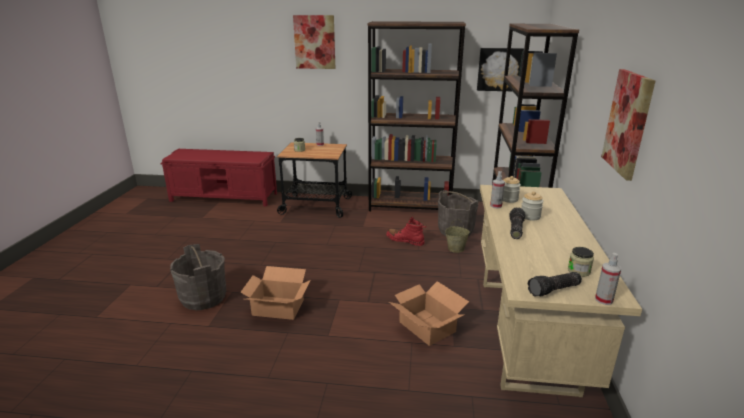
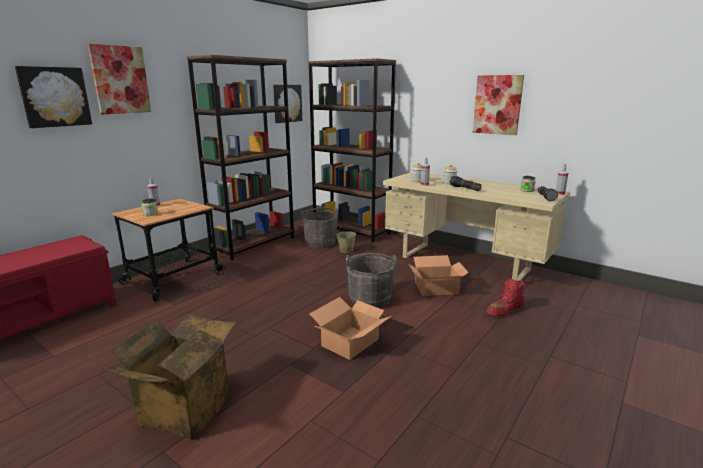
camera: 60 degrees left, 5 degrees down
grey bucket [170,244,226,310] -> grey bucket moved to [346,253,397,308]
red boot [386,217,427,246] -> red boot moved to [486,278,525,317]
none -> picture [15,66,92,128]
none -> cardboard box [102,314,237,440]

